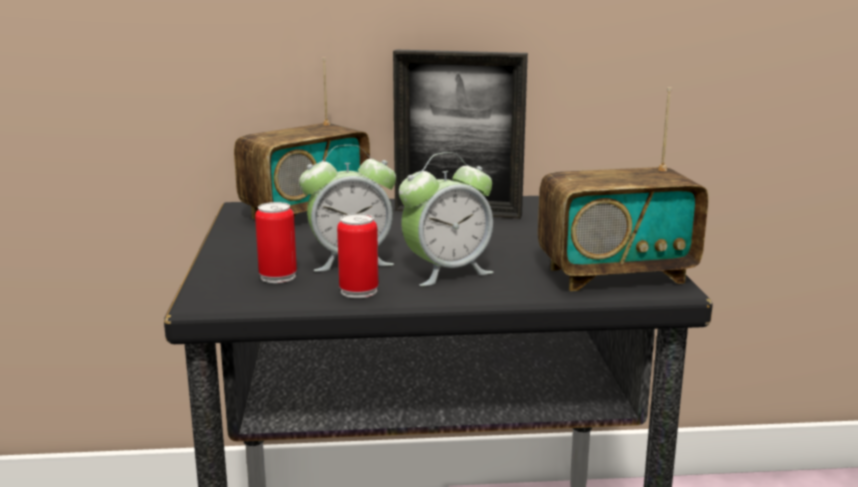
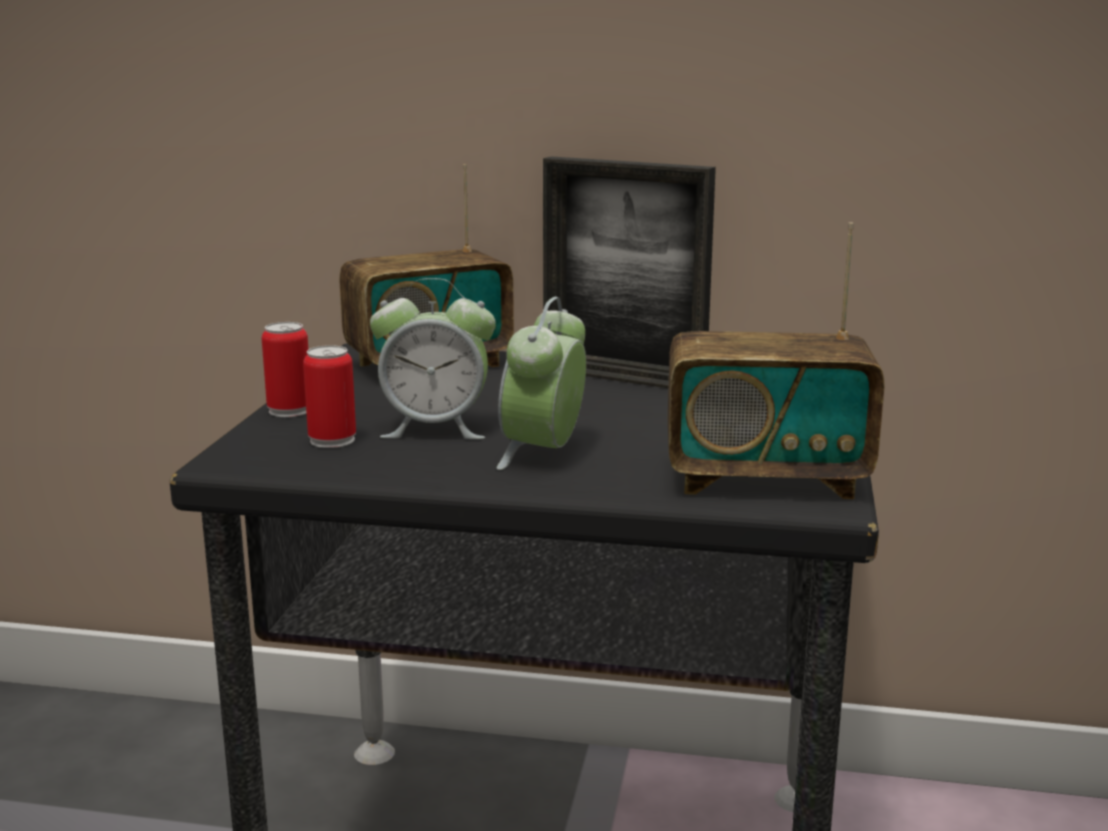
camera: 15 degrees right, 0 degrees up
can [337,213,378,298] -> can moved to [262,322,308,417]
alarm clock [399,152,493,286] -> alarm clock turned 120 degrees clockwise [496,297,586,470]

